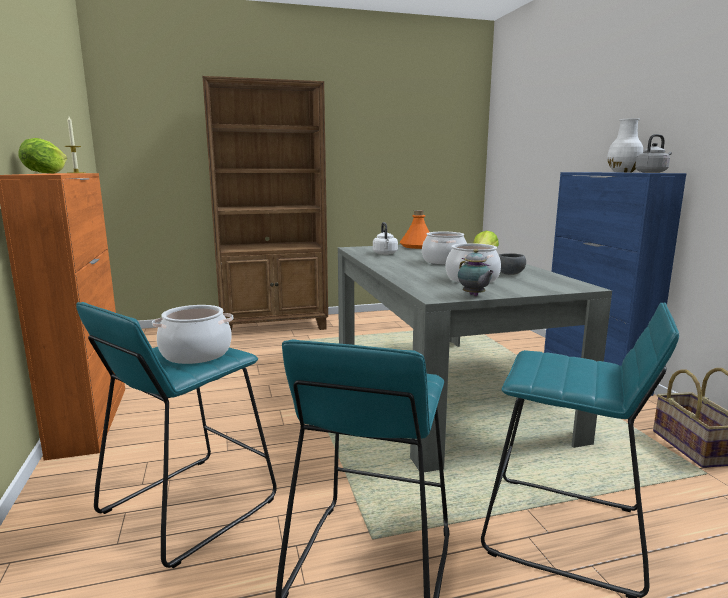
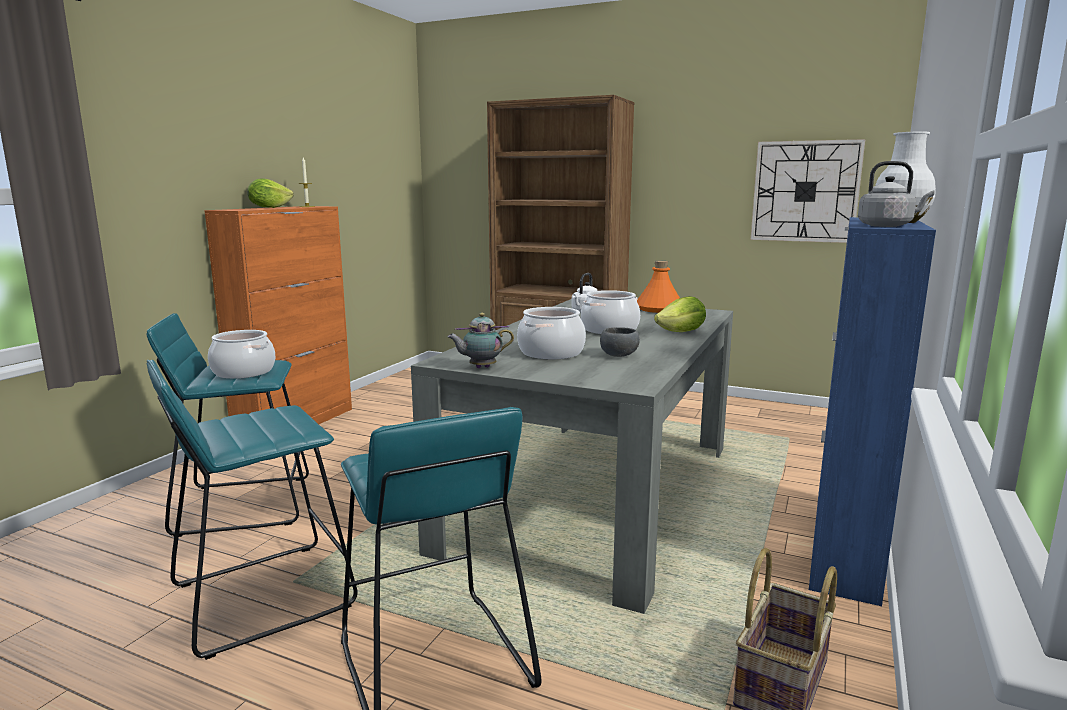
camera: 40 degrees right, 0 degrees up
teapot [458,249,494,296] -> teapot turned 60 degrees clockwise [448,313,514,368]
none -> wall clock [751,139,865,243]

